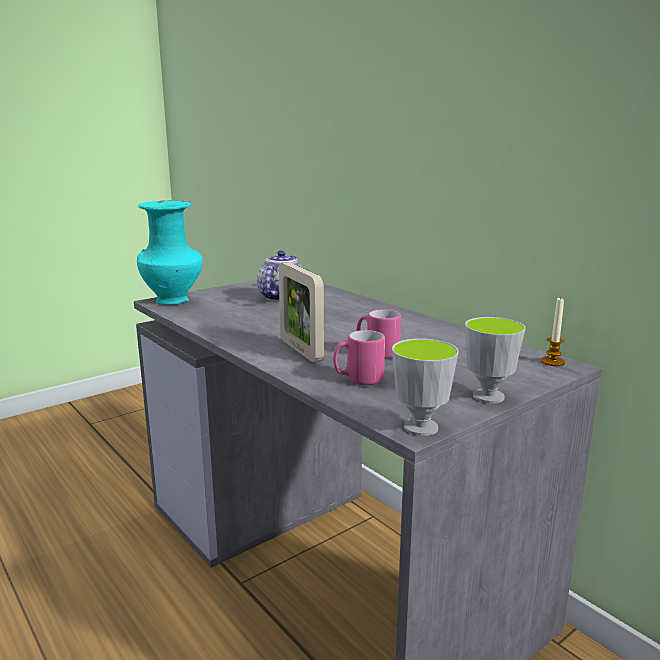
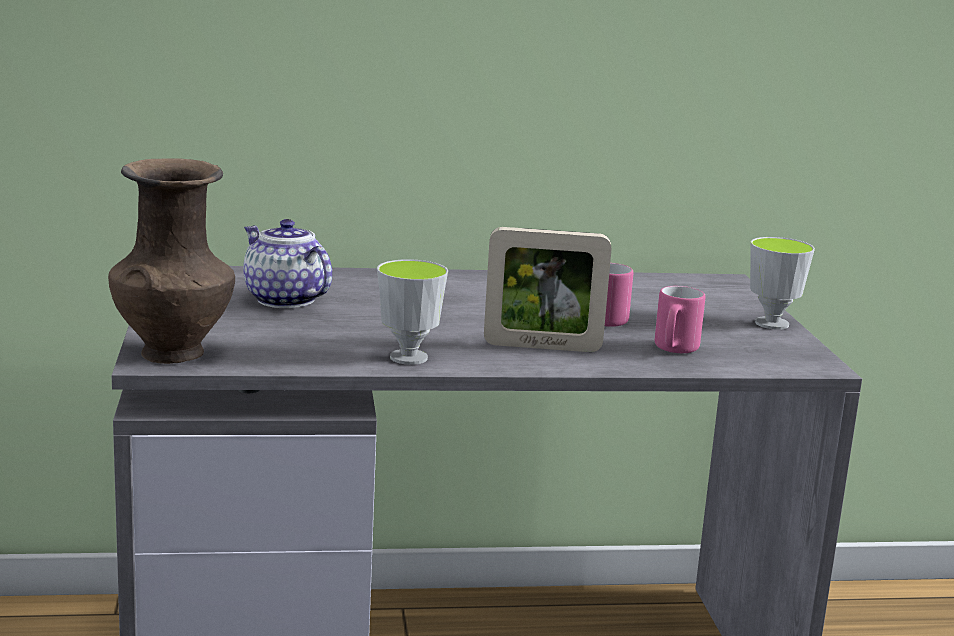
camera: 60 degrees left, 0 degrees up
turquoise vase [137,200,203,305] -> brown vase [108,158,235,364]
cup [392,338,459,436] -> cup moved to [377,259,448,365]
candle [541,298,565,366] -> none

